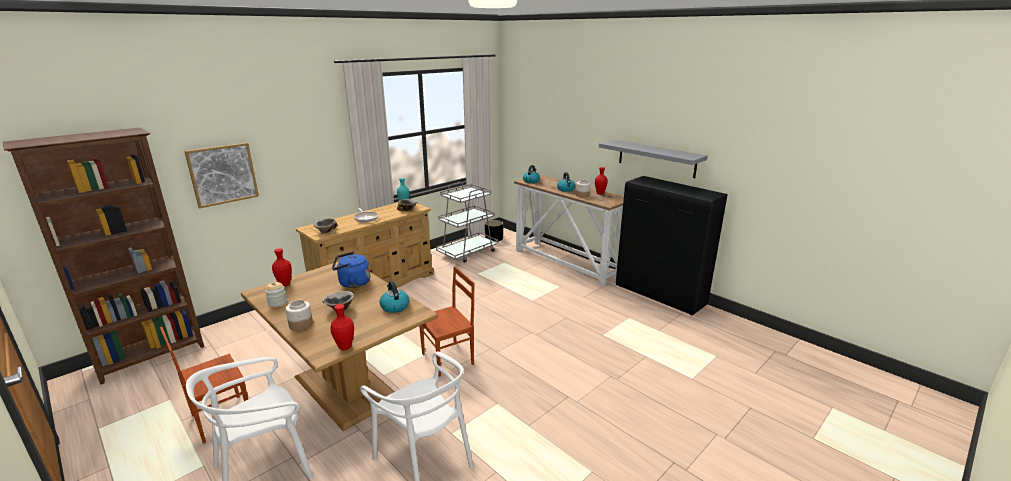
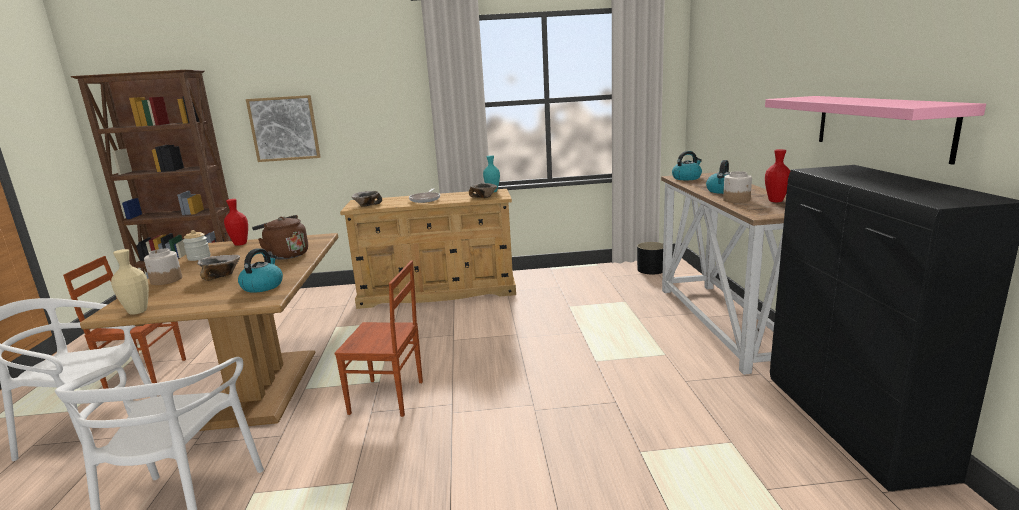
camera: 40 degrees right, 5 degrees down
red vase [330,304,354,351] -> beige vase [111,249,149,315]
blue kettle [332,252,371,288] -> brown kettle [252,215,308,260]
grey cart [436,182,498,263] -> none
grey shelf [599,140,708,178] -> pink shelf [765,96,986,164]

